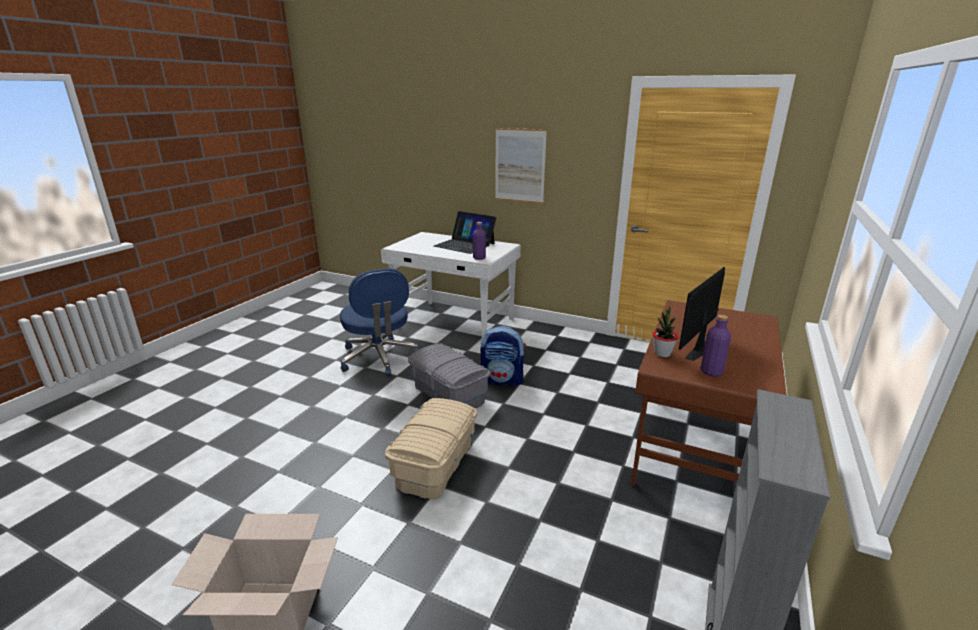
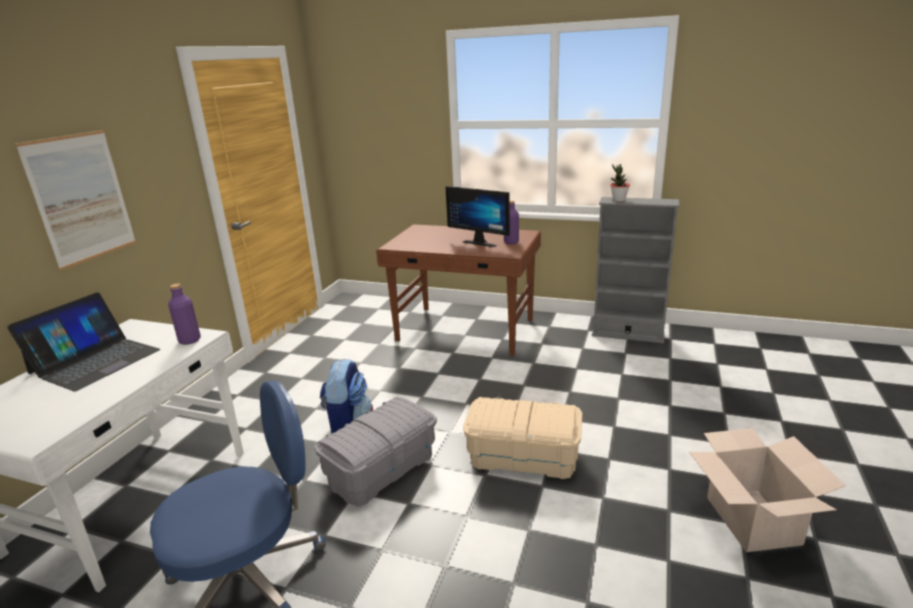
camera: 95 degrees left, 0 degrees up
potted plant [653,307,678,357] -> potted plant moved to [610,164,630,202]

